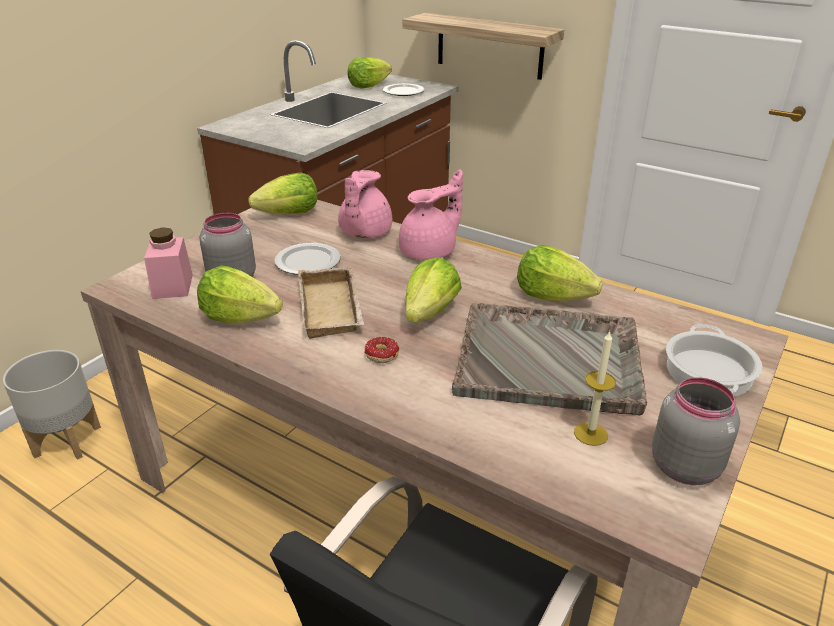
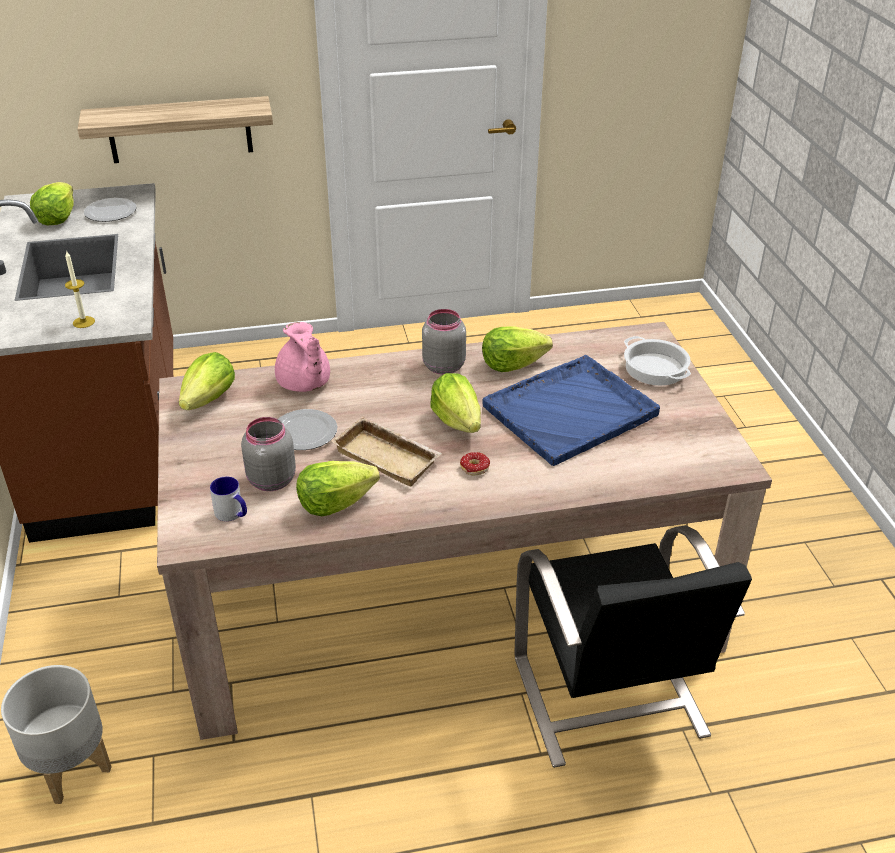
camera: 45 degrees left, 5 degrees up
pink jar [144,227,193,299] -> mug [210,476,247,521]
pink teapot [399,169,463,260] -> none
grey tray [452,303,647,415] -> blue tray [483,355,660,466]
candle [574,331,616,446] -> candle moved to [65,250,95,328]
grey jar [652,377,740,485] -> grey jar moved to [422,309,466,374]

